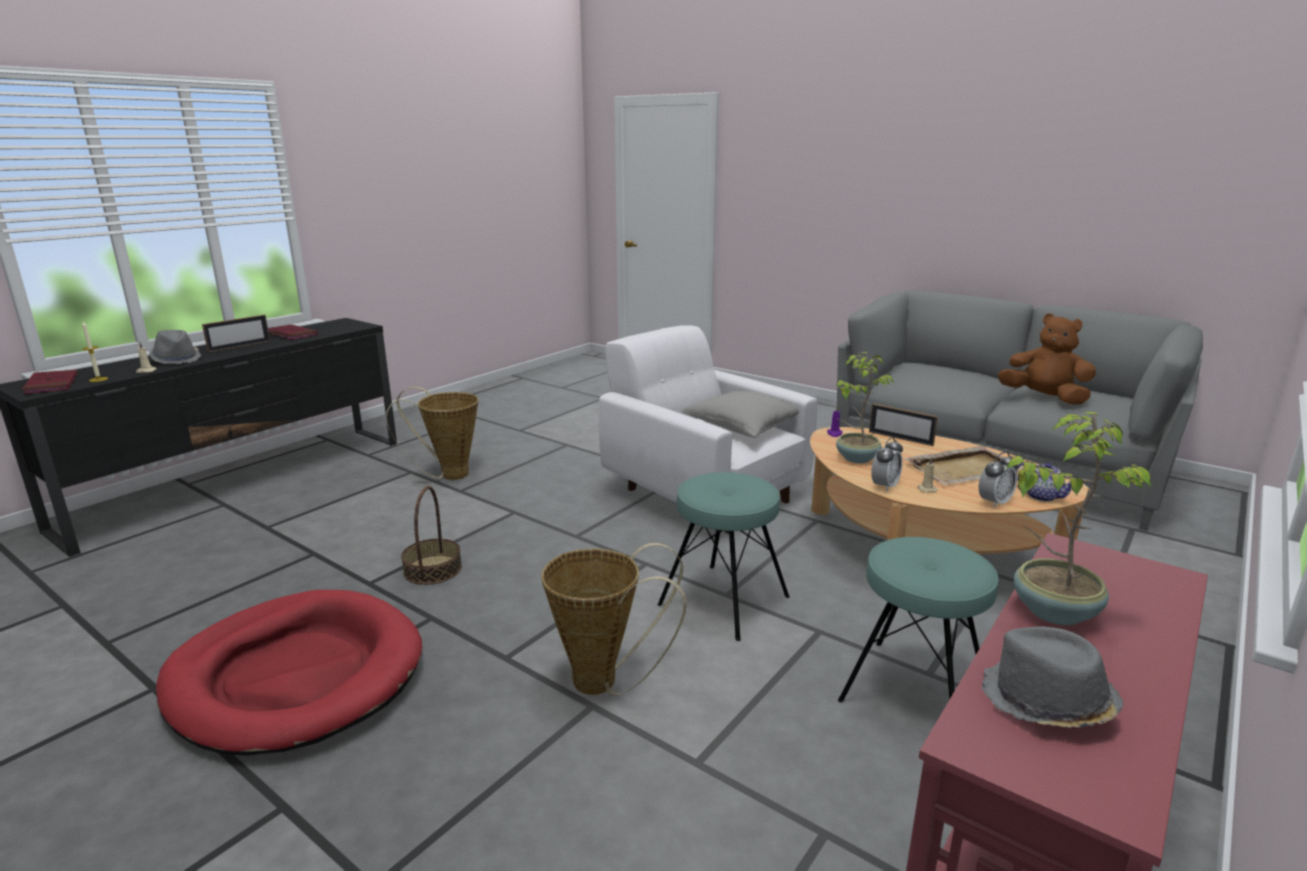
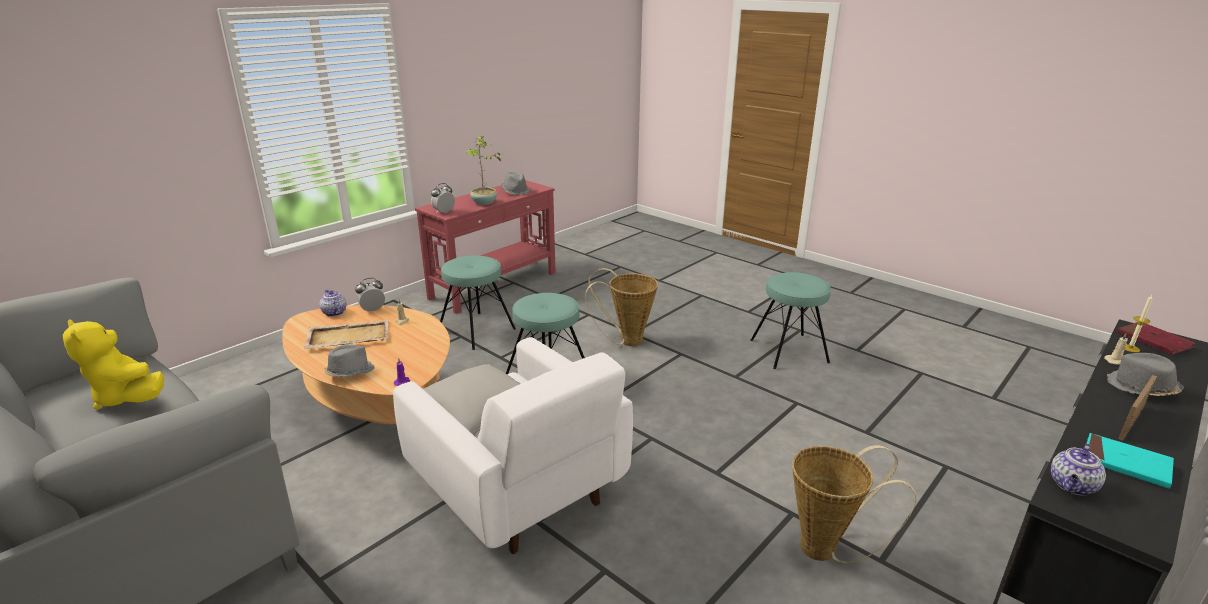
camera: 175 degrees left, 5 degrees up
red dog bed [156,590,422,756] -> turquoise stool [750,272,831,369]
red book [268,324,318,340] -> turquoise book [1087,433,1174,489]
basket [401,486,462,585] -> none
potted plant [836,352,894,463] -> none
picture frame [869,403,938,446] -> grey hat [324,344,375,377]
alarm clock [871,437,903,492] -> alarm clock moved to [431,183,455,213]
brown plush toy [998,313,1096,405] -> yellow plush toy [63,319,164,410]
none -> teapot [1051,443,1106,495]

